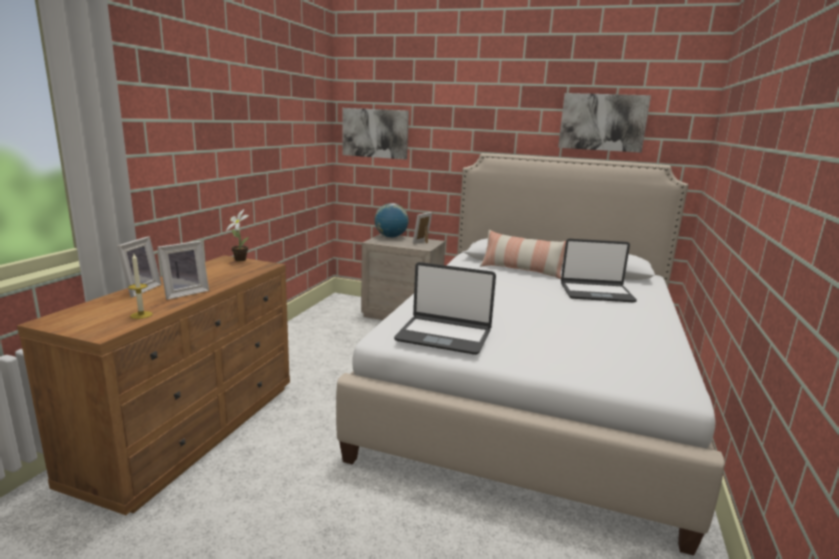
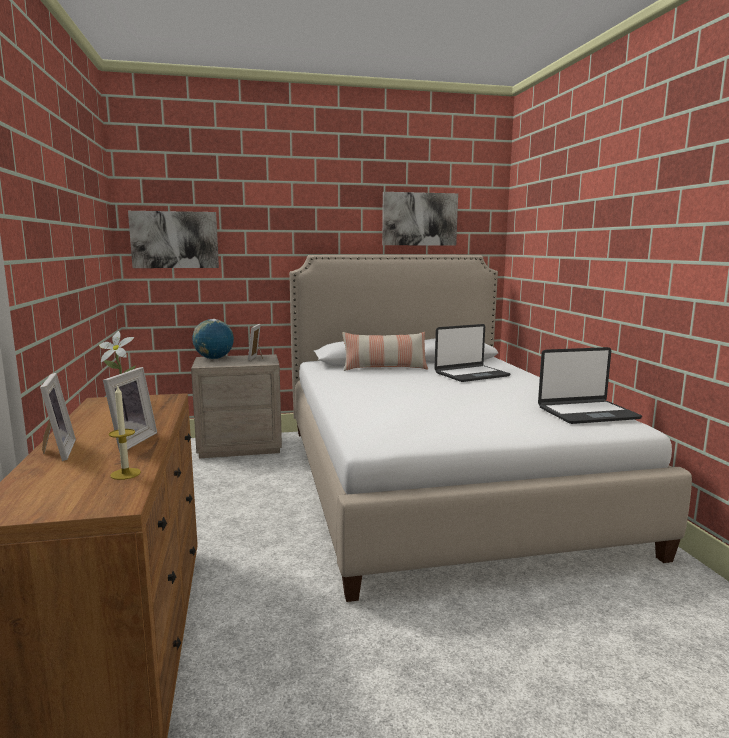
camera: 30 degrees left, 5 degrees down
laptop [394,262,496,355] -> laptop moved to [538,347,642,424]

